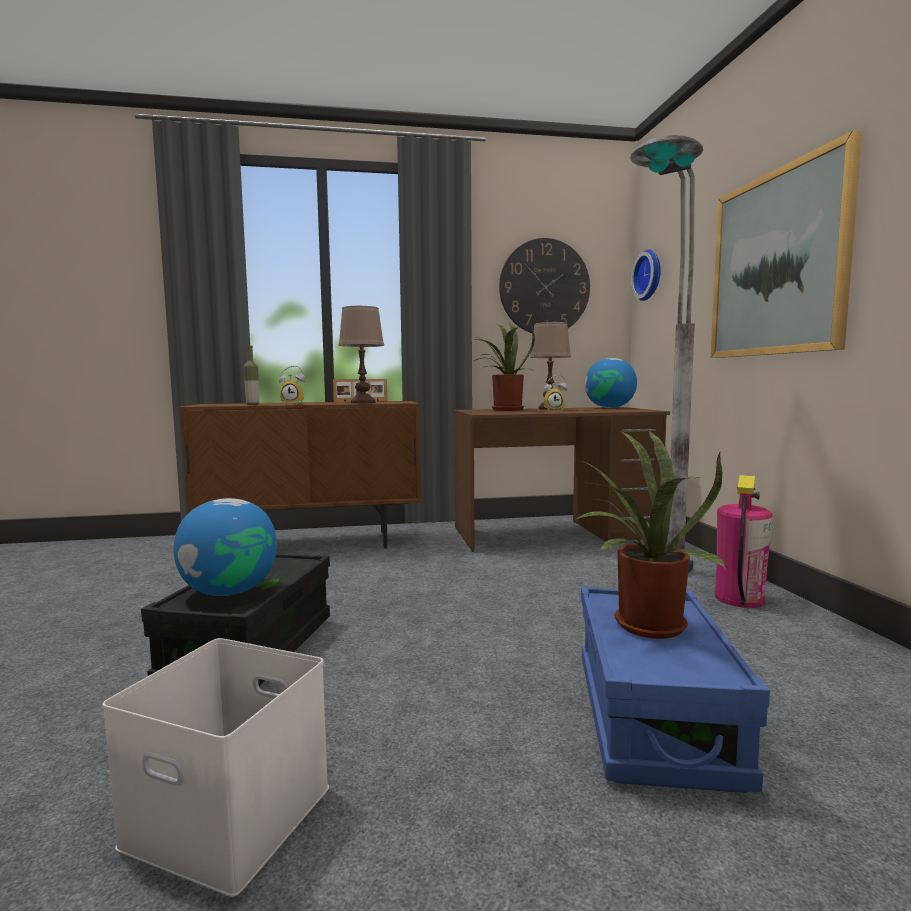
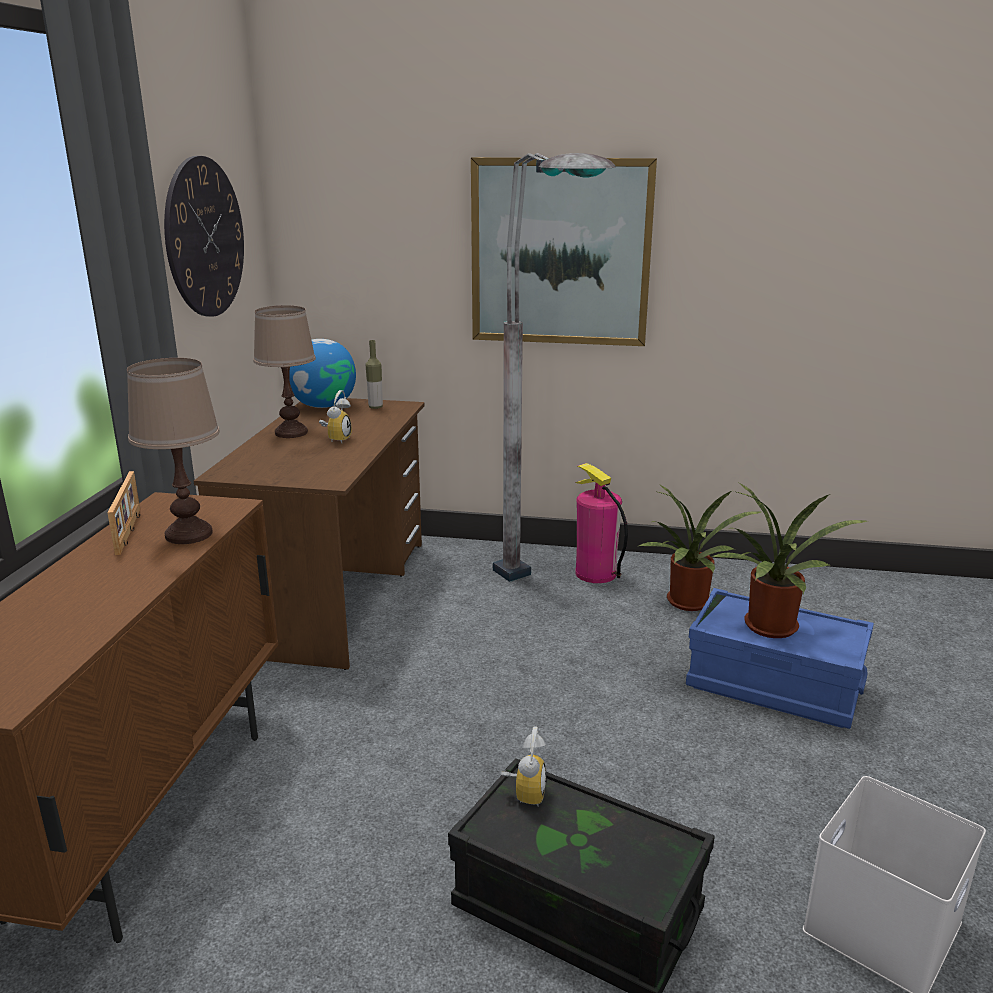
camera: 70 degrees left, 15 degrees up
globe [174,498,277,596] -> none
bottle [244,345,259,405] -> bottle moved to [366,340,383,409]
alarm clock [279,365,305,404] -> alarm clock moved to [501,727,547,806]
potted plant [473,323,535,411] -> potted plant moved to [637,484,761,611]
wall clock [631,249,661,301] -> none

